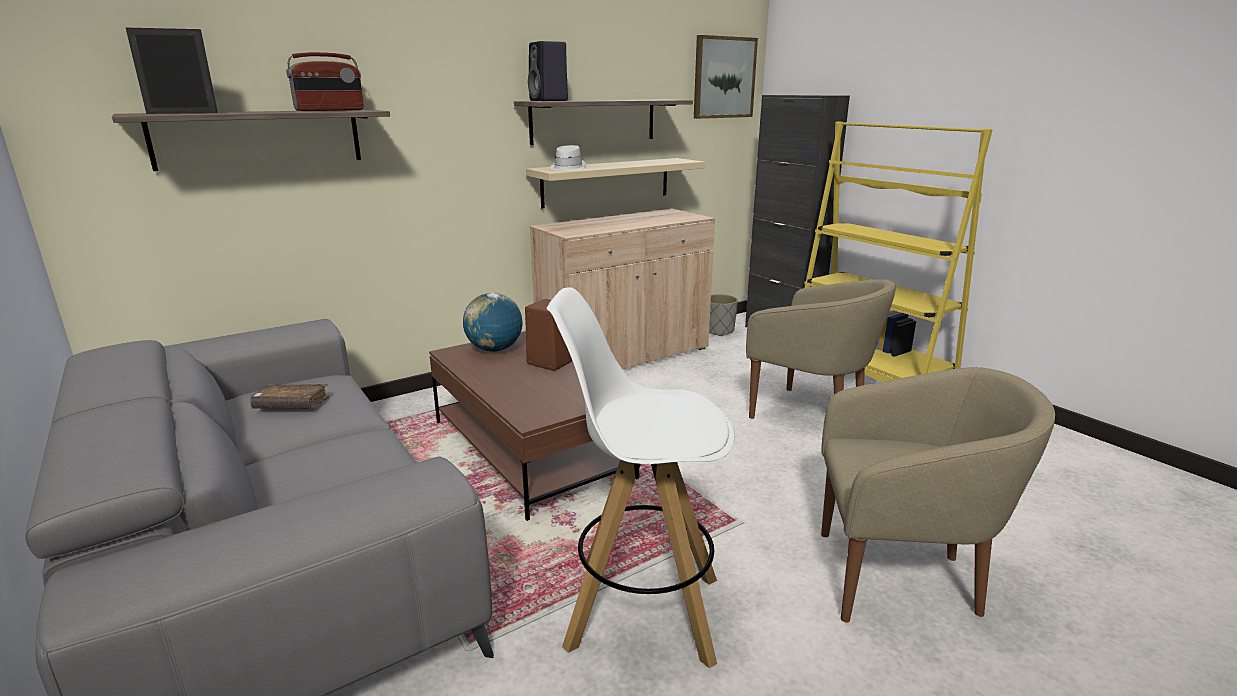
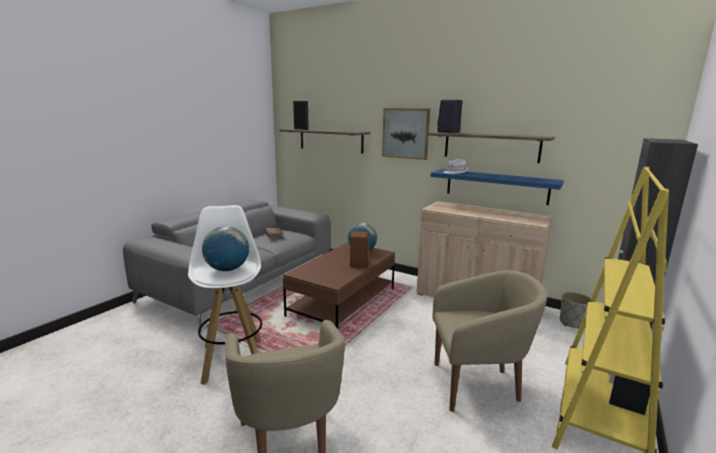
camera: 65 degrees right, 5 degrees down
radio [286,52,364,111] -> none
beige shelf [526,158,705,208] -> blue shelf [430,169,564,205]
picture [694,35,758,119] -> picture moved to [382,108,430,160]
beige armchair [746,279,896,419] -> beige armchair turned 105 degrees counterclockwise [433,270,547,412]
none -> globe [202,226,249,271]

